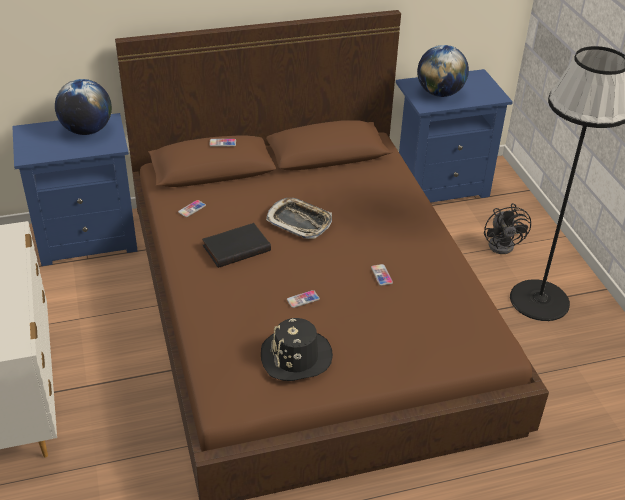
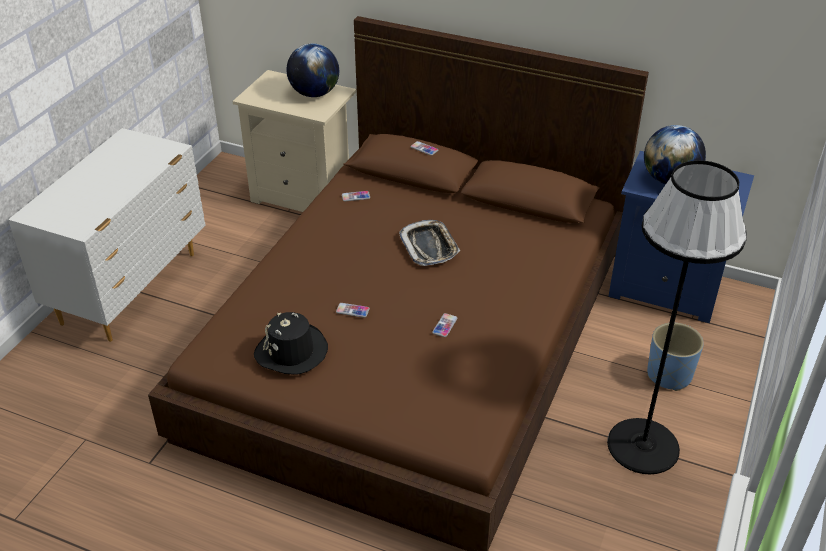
camera: 40 degrees right, 0 degrees up
blue nightstand [12,113,138,266] -> beige nightstand [232,70,357,212]
black book [202,223,271,268] -> none
black fan [484,203,531,254] -> blue planter [647,323,704,391]

